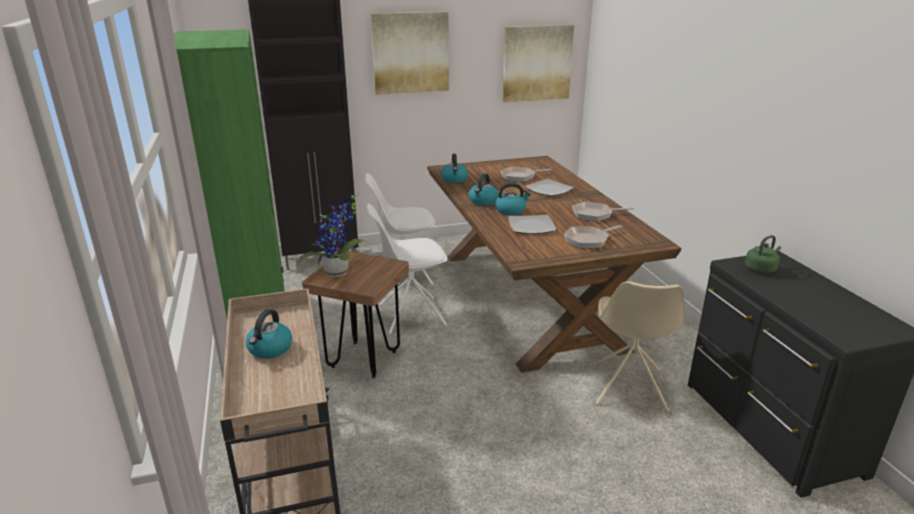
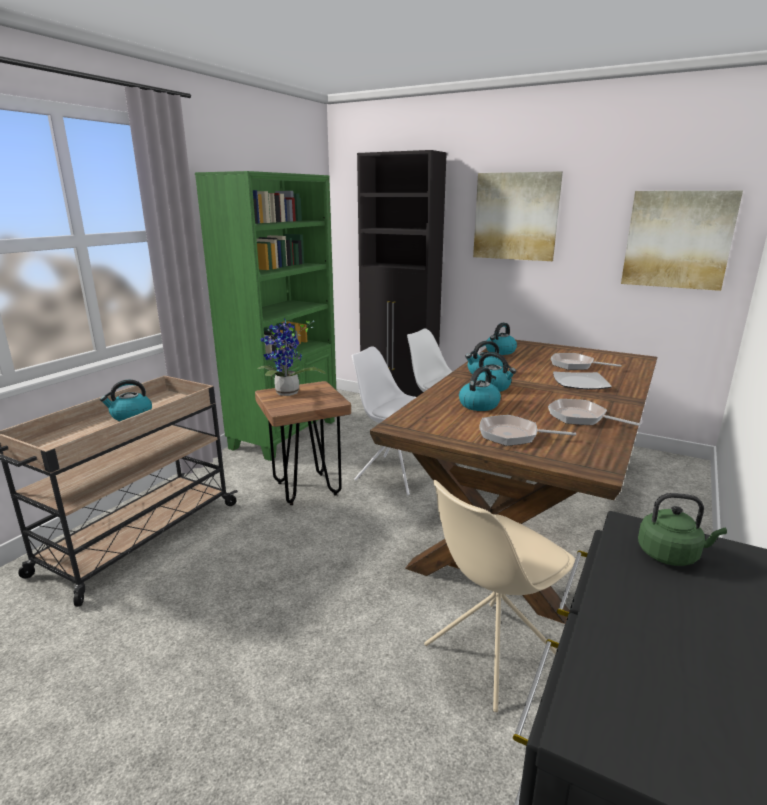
camera: 45 degrees right, 5 degrees down
plate [509,215,556,234] -> kettle [459,367,501,411]

